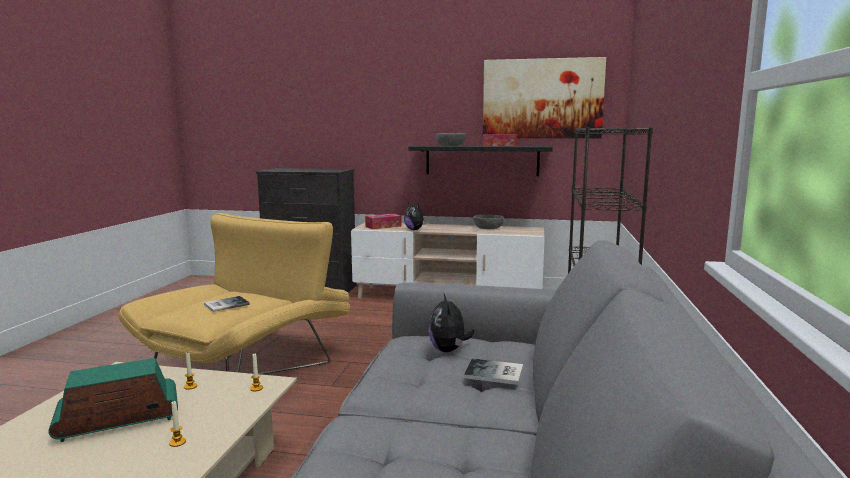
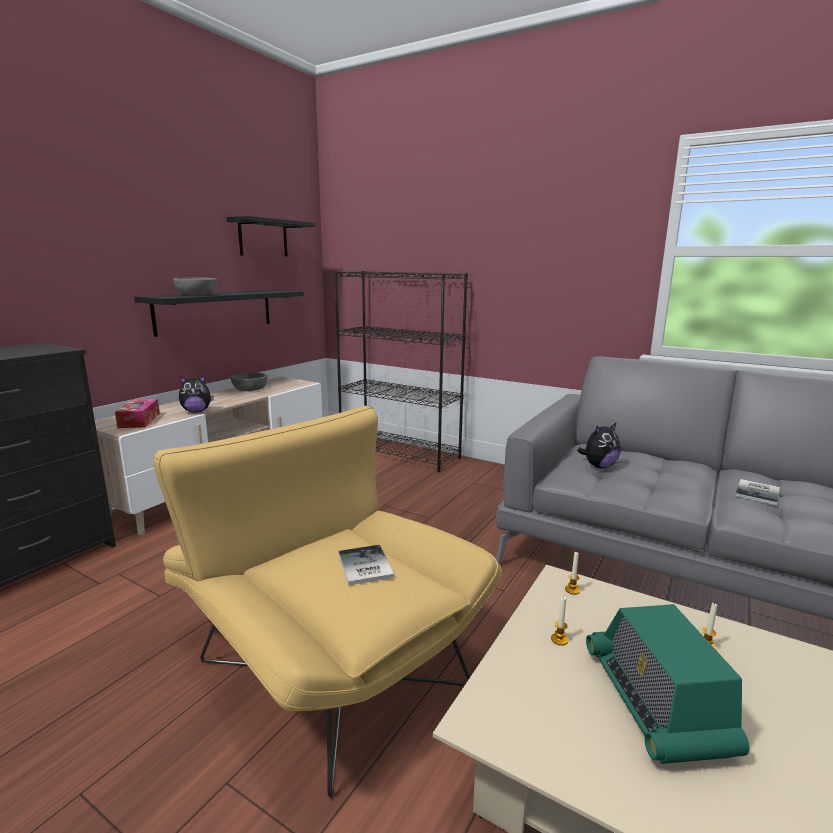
camera: 70 degrees left, 5 degrees up
plush toy [428,294,474,352] -> plush toy turned 45 degrees counterclockwise [577,423,621,468]
book [464,358,523,385] -> book moved to [735,479,780,505]
picture [483,57,606,138] -> black shelf [227,216,315,257]
tissue box [483,134,517,146] -> none

